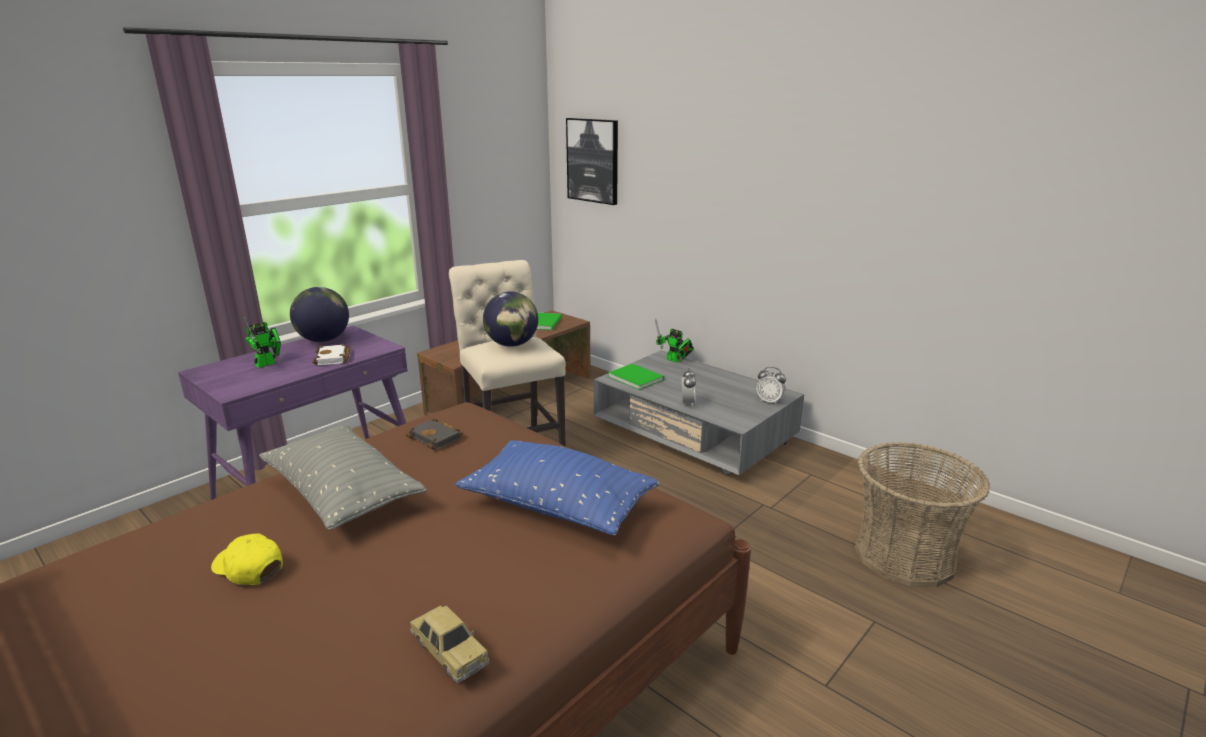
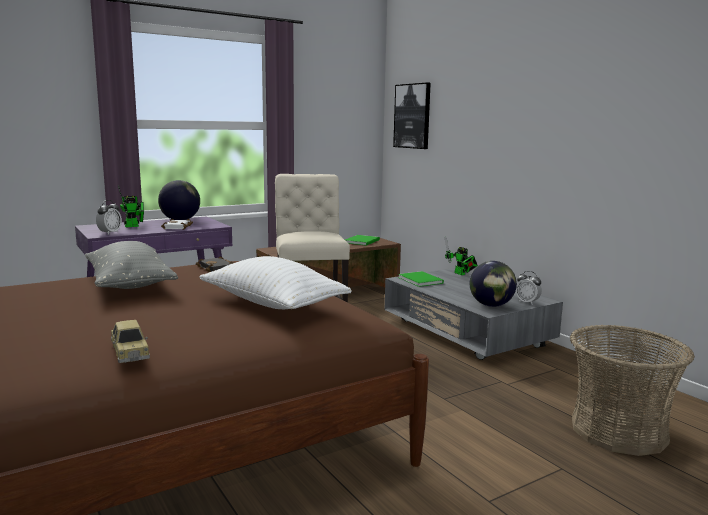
camera: 15 degrees right, 10 degrees down
yellow cap [211,533,283,585] -> none
blue pillow [455,440,659,535] -> white pillow [199,256,352,309]
globe [483,291,538,347] -> globe moved to [470,261,517,307]
alarm clock [681,370,696,407] -> alarm clock moved to [96,200,122,235]

